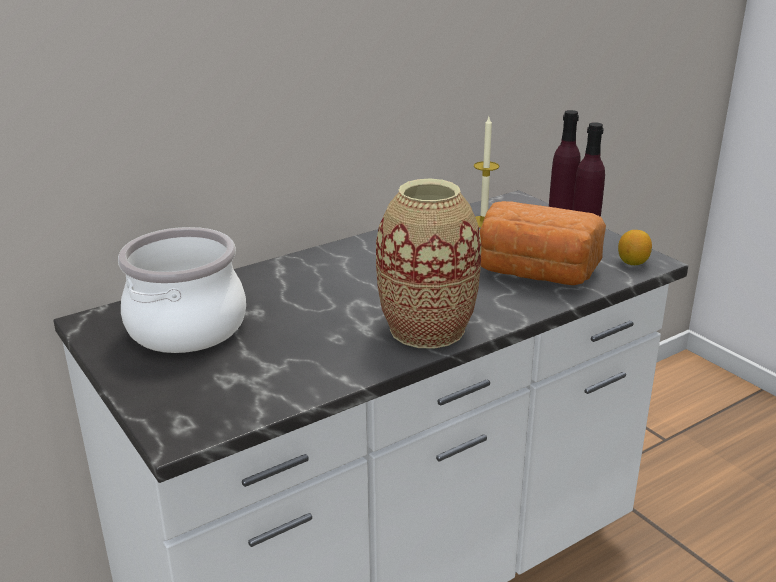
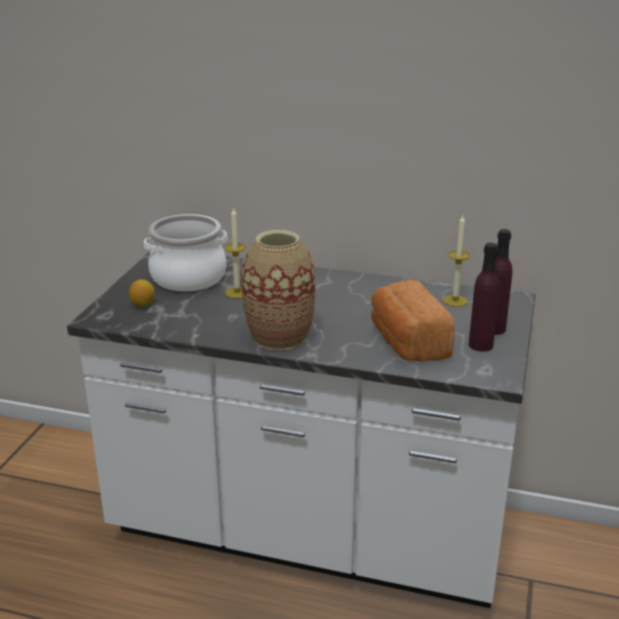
camera: 50 degrees right, 0 degrees up
lemon [618,230,652,265] -> lemon moved to [129,279,155,307]
none -> candle [225,208,246,298]

